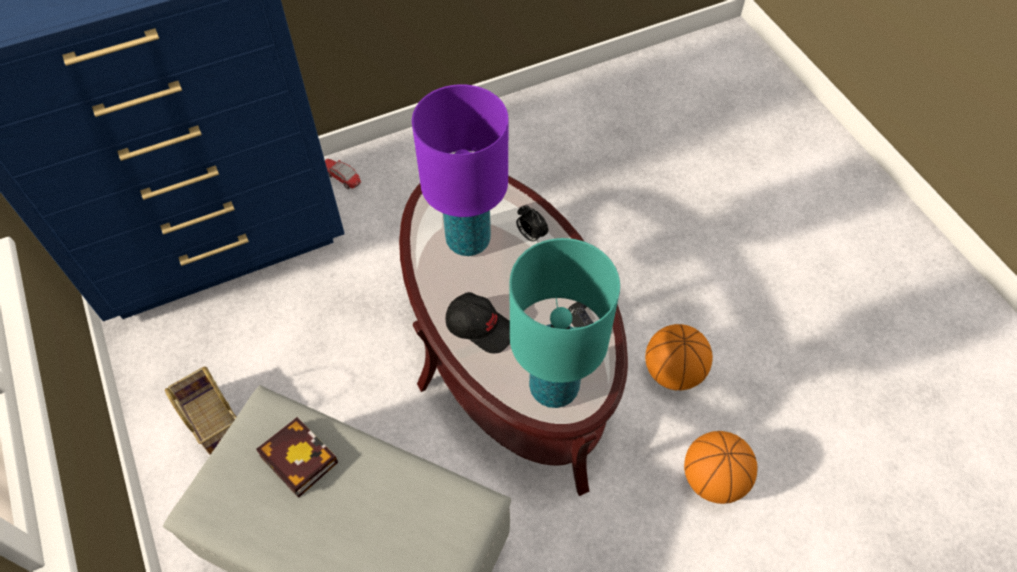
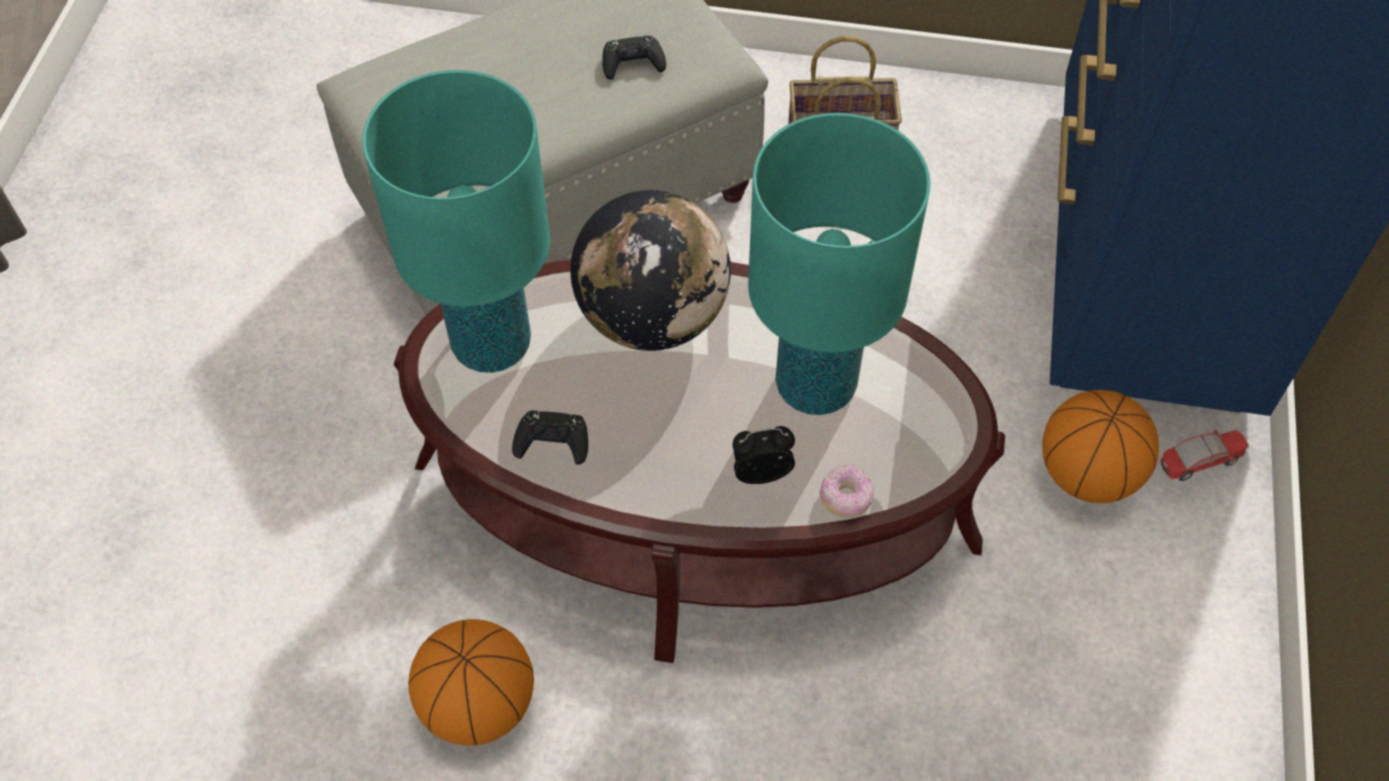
camera: 125 degrees right, 0 degrees up
book [256,417,338,498] -> black game controller [602,36,666,79]
purple table lamp [412,84,508,256] -> turquoise table lamp [748,113,930,415]
black cap [445,292,510,354] -> globe [570,190,731,351]
basketball [684,431,757,504] -> basketball moved to [1042,390,1159,503]
none -> donut [820,465,874,517]

